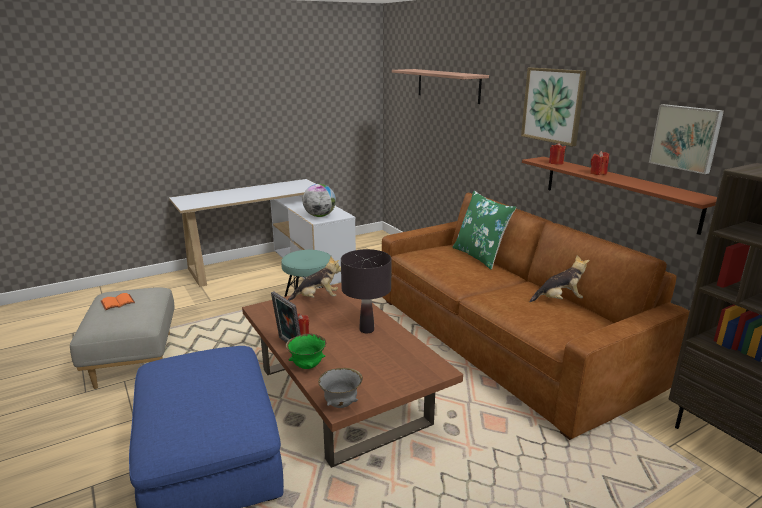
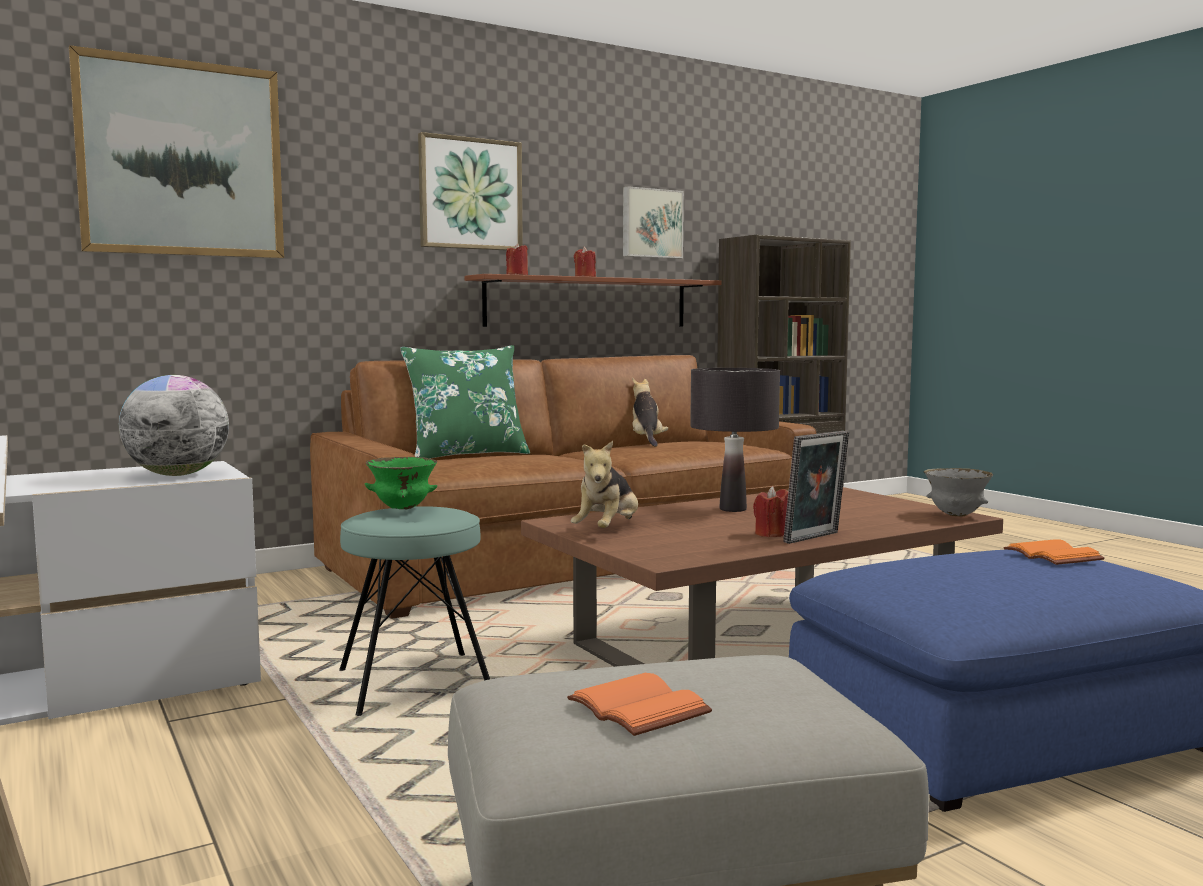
camera: 90 degrees left, 15 degrees down
green bowl [286,334,326,369] -> green bowl moved to [365,457,437,509]
plush toy [288,256,341,301] -> plush toy turned 150 degrees counterclockwise [571,441,638,528]
shelf [392,69,489,104] -> picture [69,45,284,258]
none -> orange book [1004,539,1105,565]

